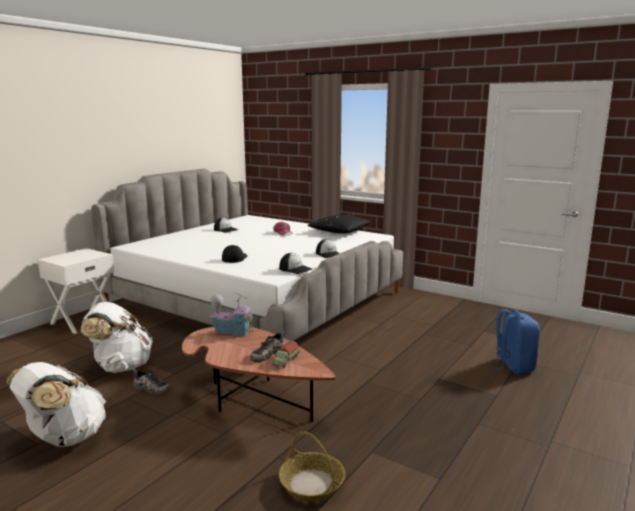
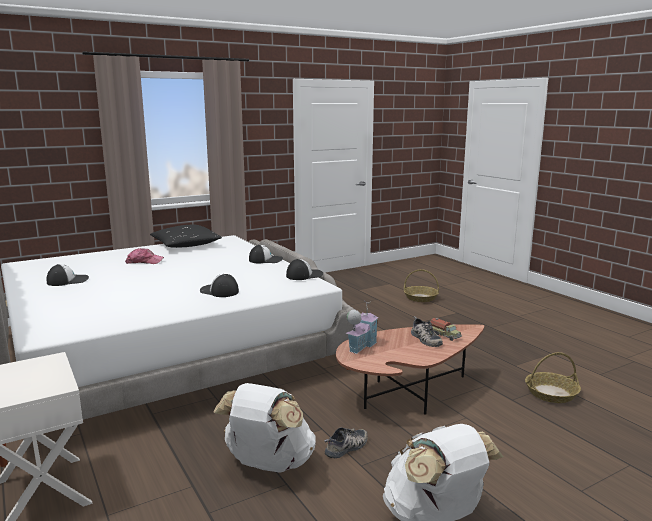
camera: 65 degrees left, 0 degrees up
blue backpack [487,309,540,374] -> basket [404,269,439,302]

